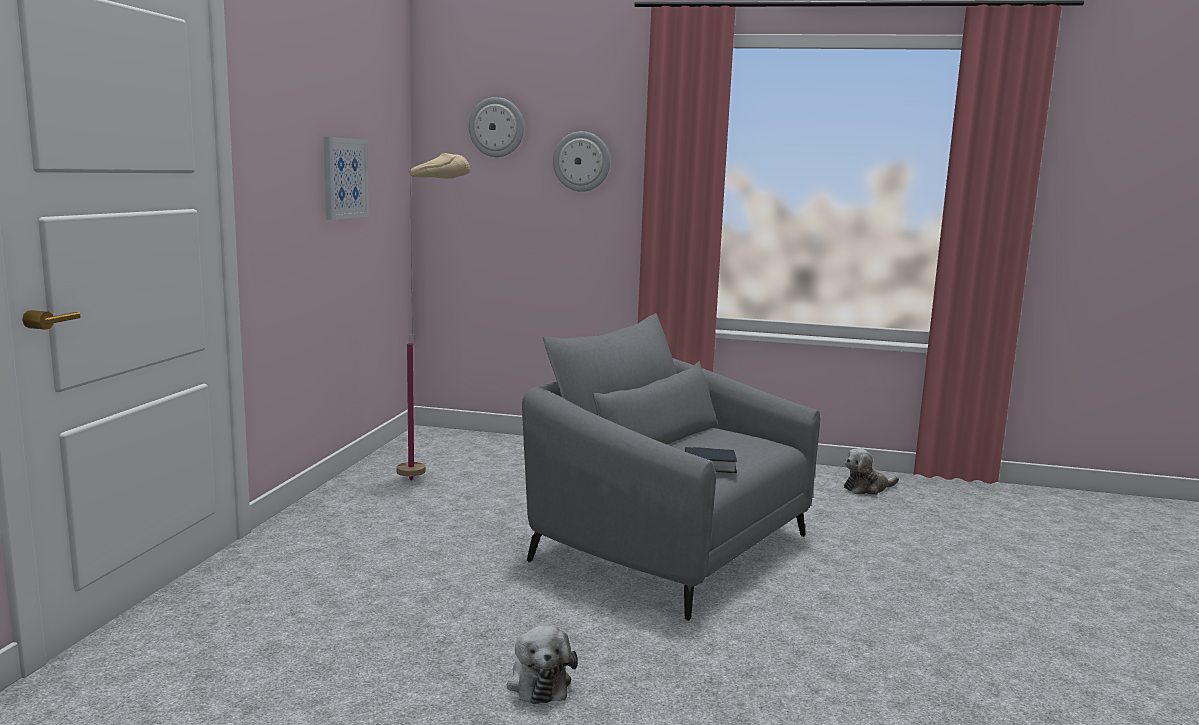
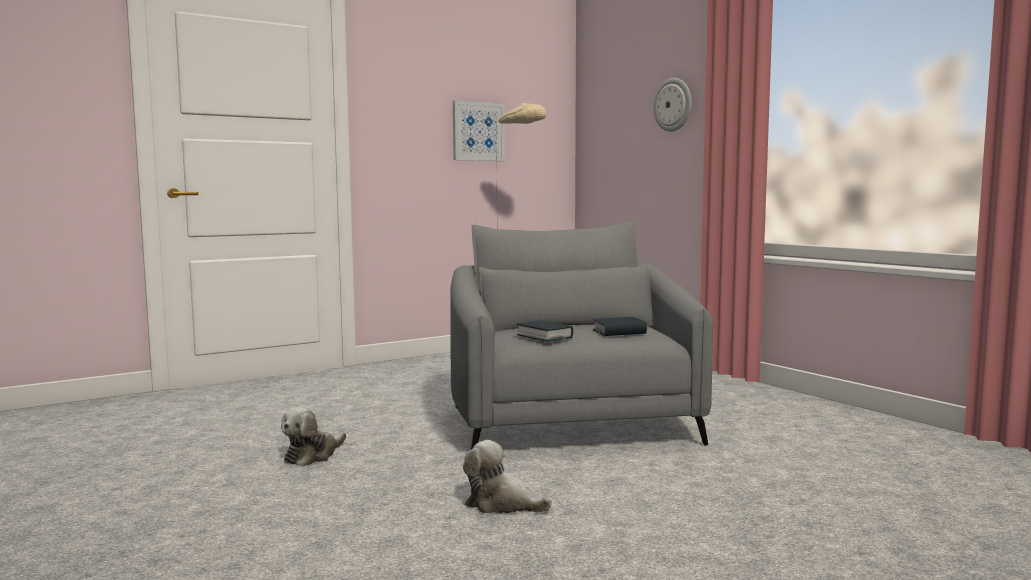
camera: 45 degrees right, 5 degrees down
wall clock [469,97,524,157] -> none
plush toy [844,448,899,495] -> plush toy moved to [463,440,552,513]
none -> book [593,317,647,336]

